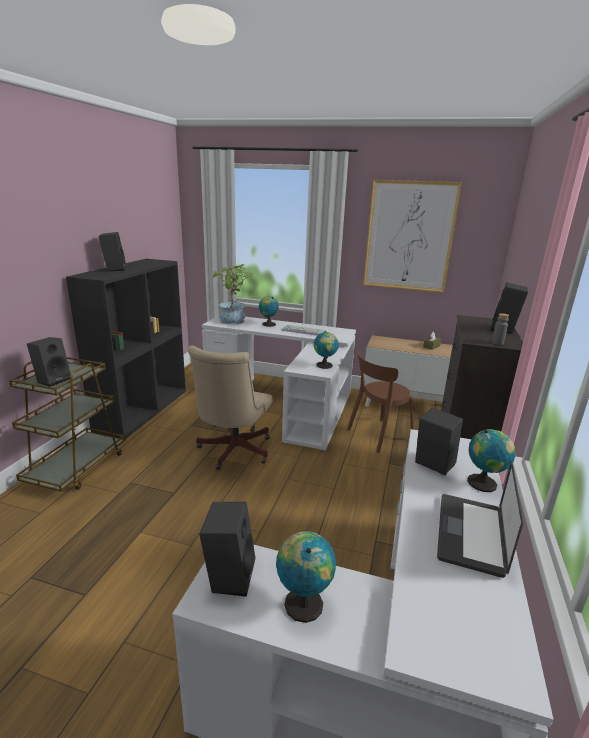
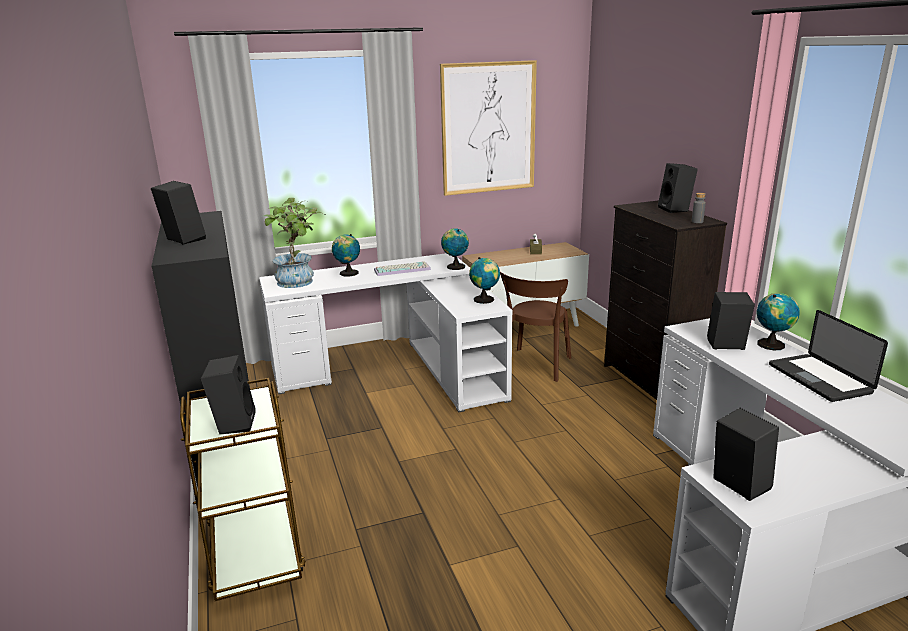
camera: 35 degrees left, 0 degrees up
beige office chair [188,345,272,470] -> none
globe [276,531,336,623] -> globe moved to [441,228,469,270]

